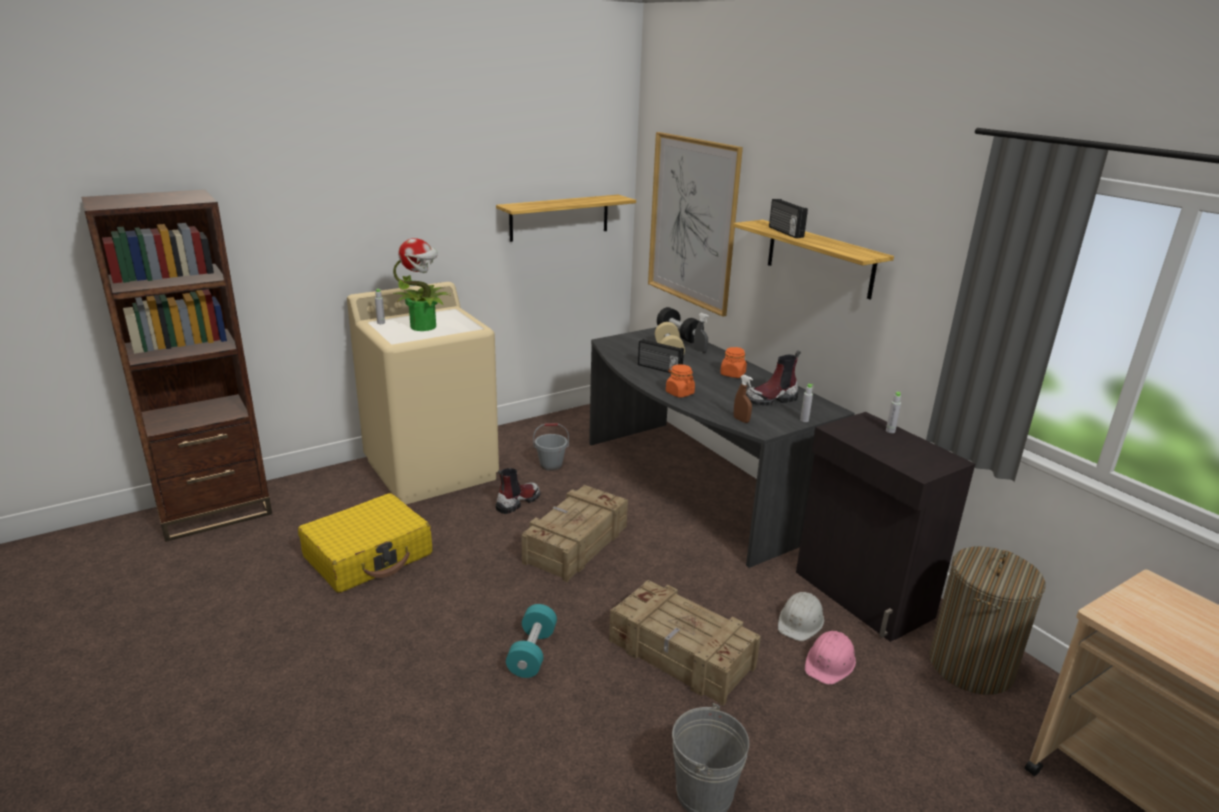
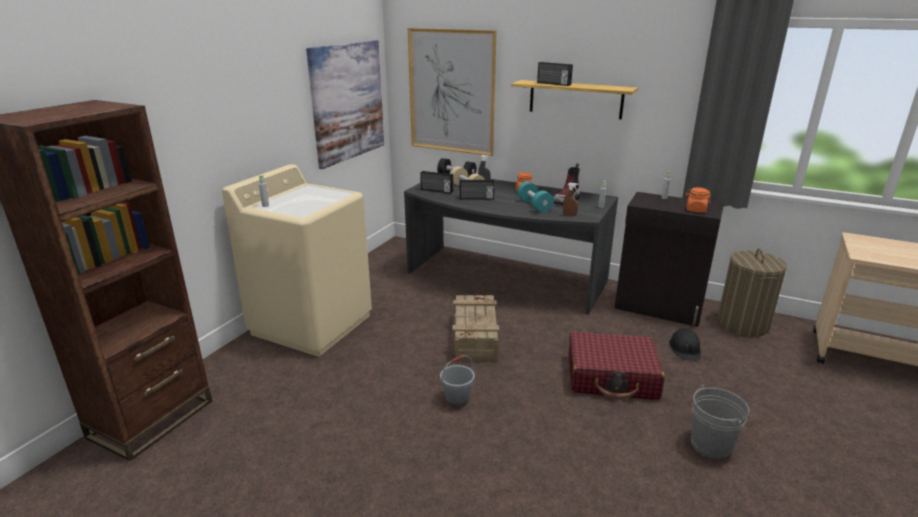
camera: 30 degrees left, 0 degrees up
yellow suitcase [298,493,432,593] -> none
potted plant [393,238,451,331] -> none
shelf [496,195,636,242] -> picture [306,40,384,169]
boot [496,468,541,514] -> none
turquoise dumbbell [506,604,557,678] -> turquoise dumbbell moved to [517,181,554,212]
grey bucket [533,423,569,471] -> grey bucket moved to [440,355,475,407]
crate [609,580,761,706] -> red suitcase [569,332,665,400]
orange jar [666,364,695,398] -> orange jar moved to [686,187,711,213]
white hard hat [778,592,824,641] -> none
pink hard hat [804,631,856,685] -> black hard hat [669,328,701,361]
none -> radio [420,171,453,194]

